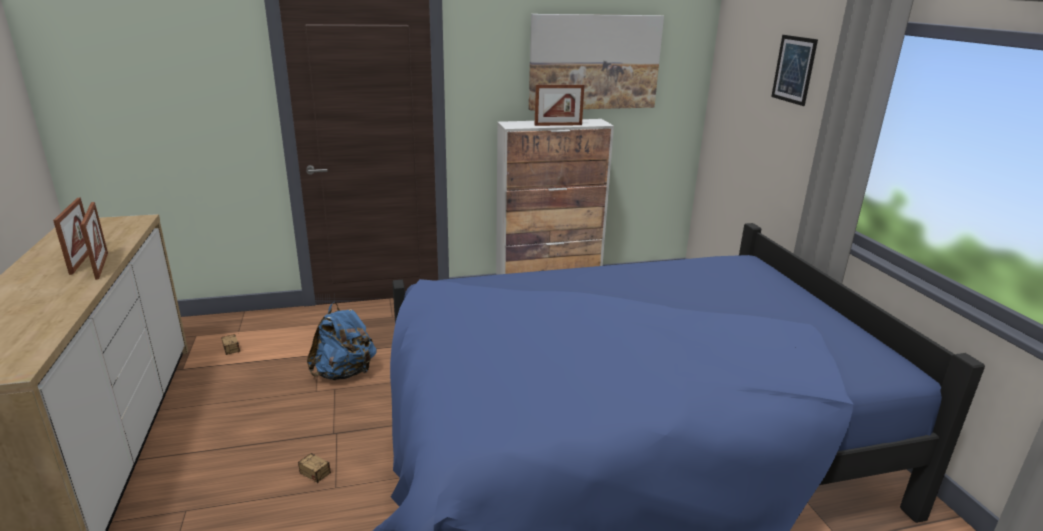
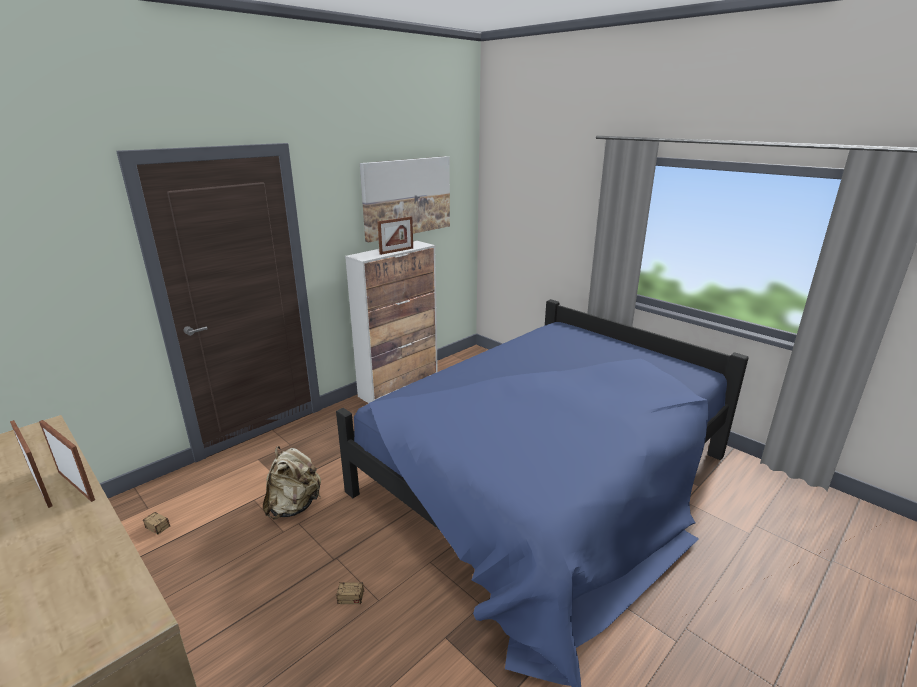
camera: 30 degrees left, 0 degrees up
blue backpack [307,302,376,380] -> beige backpack [263,446,321,520]
picture [771,35,818,106] -> none

